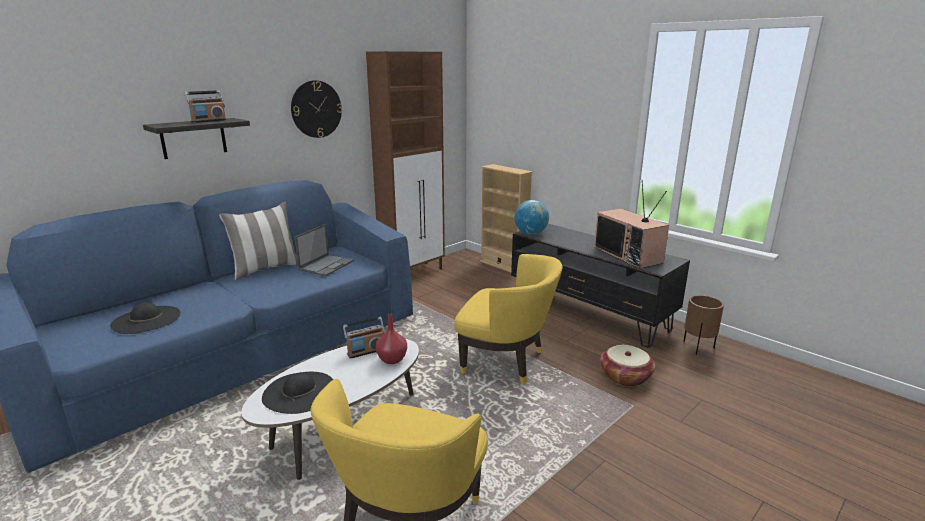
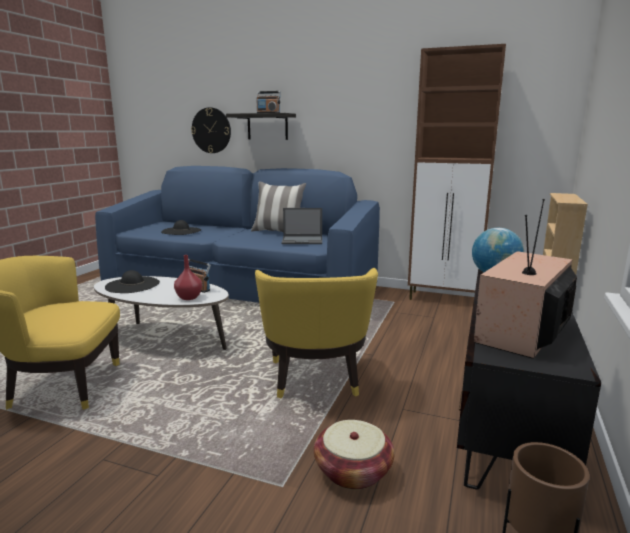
camera: 65 degrees right, 5 degrees down
wall clock [291,80,342,138] -> wall clock moved to [191,107,231,153]

